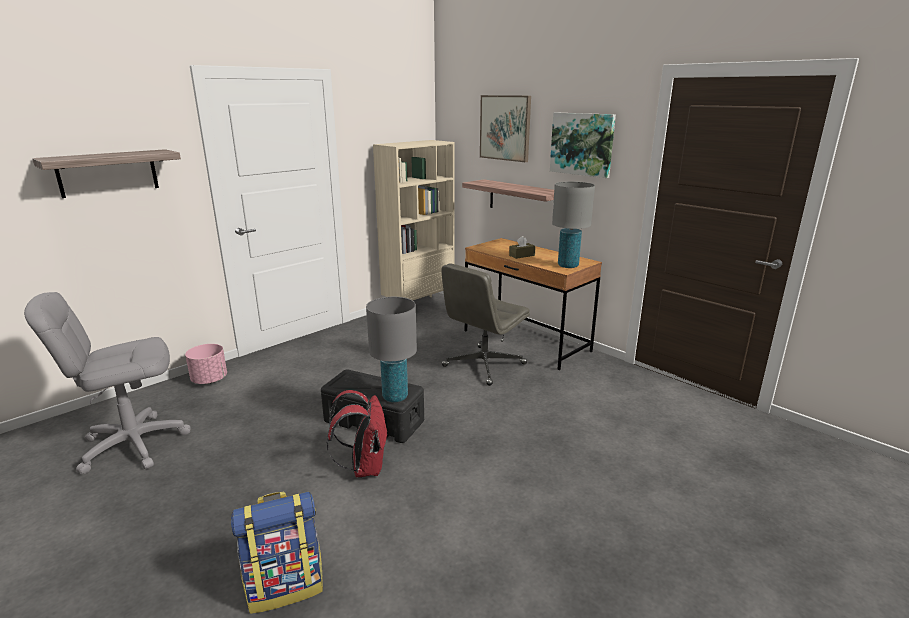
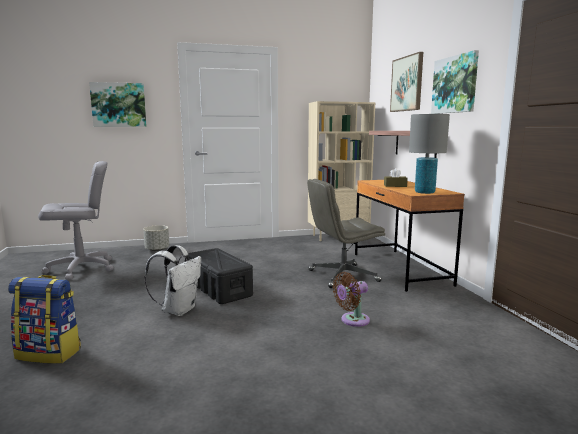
camera: 30 degrees right, 10 degrees down
grey office chair [24,292,191,474] -> grey office chair turned 150 degrees clockwise [38,161,114,280]
shelf [32,149,181,198] -> picture [89,82,147,127]
pink planter [185,344,227,384] -> grey planter [143,225,169,251]
red backpack [327,390,388,477] -> white backpack [144,245,201,316]
grey table lamp [366,297,417,403] -> none
none -> brown fan [333,272,370,327]

